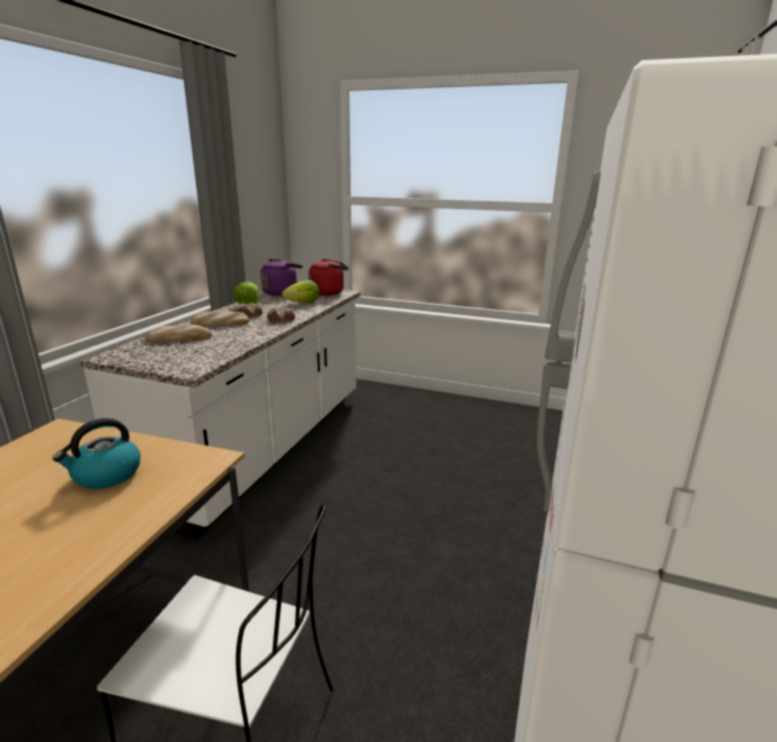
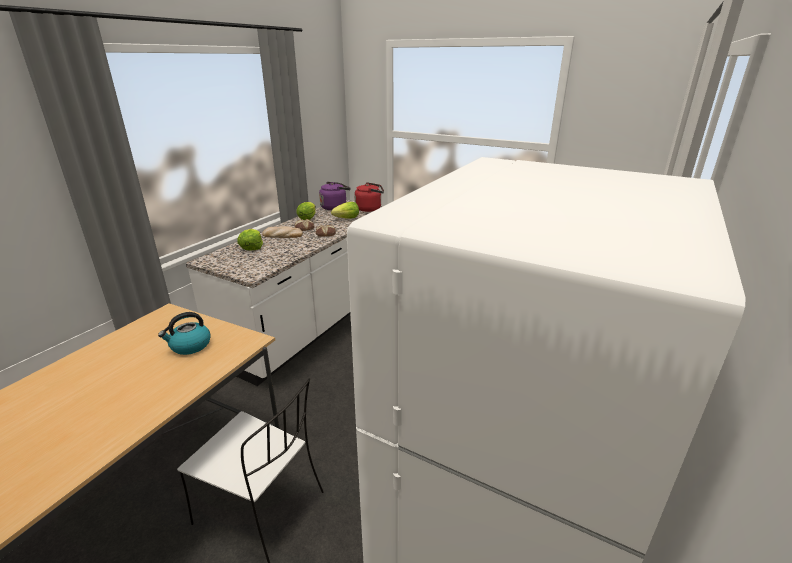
camera: 10 degrees right, 5 degrees up
bread [145,324,212,343] -> lettuce [238,229,263,250]

